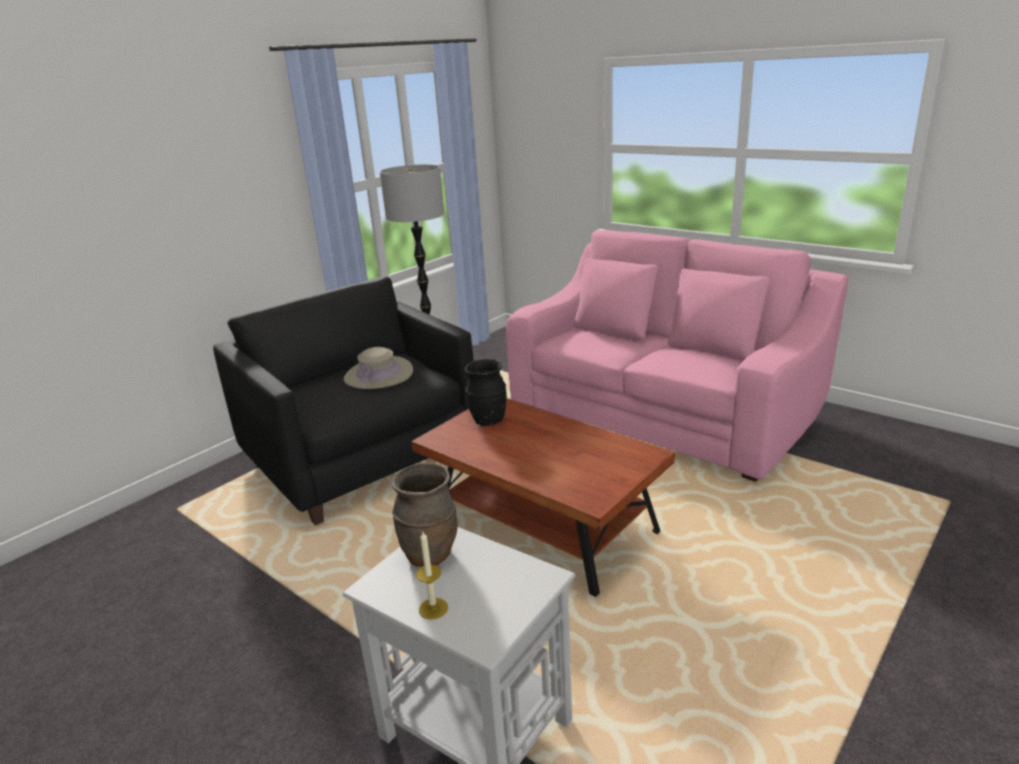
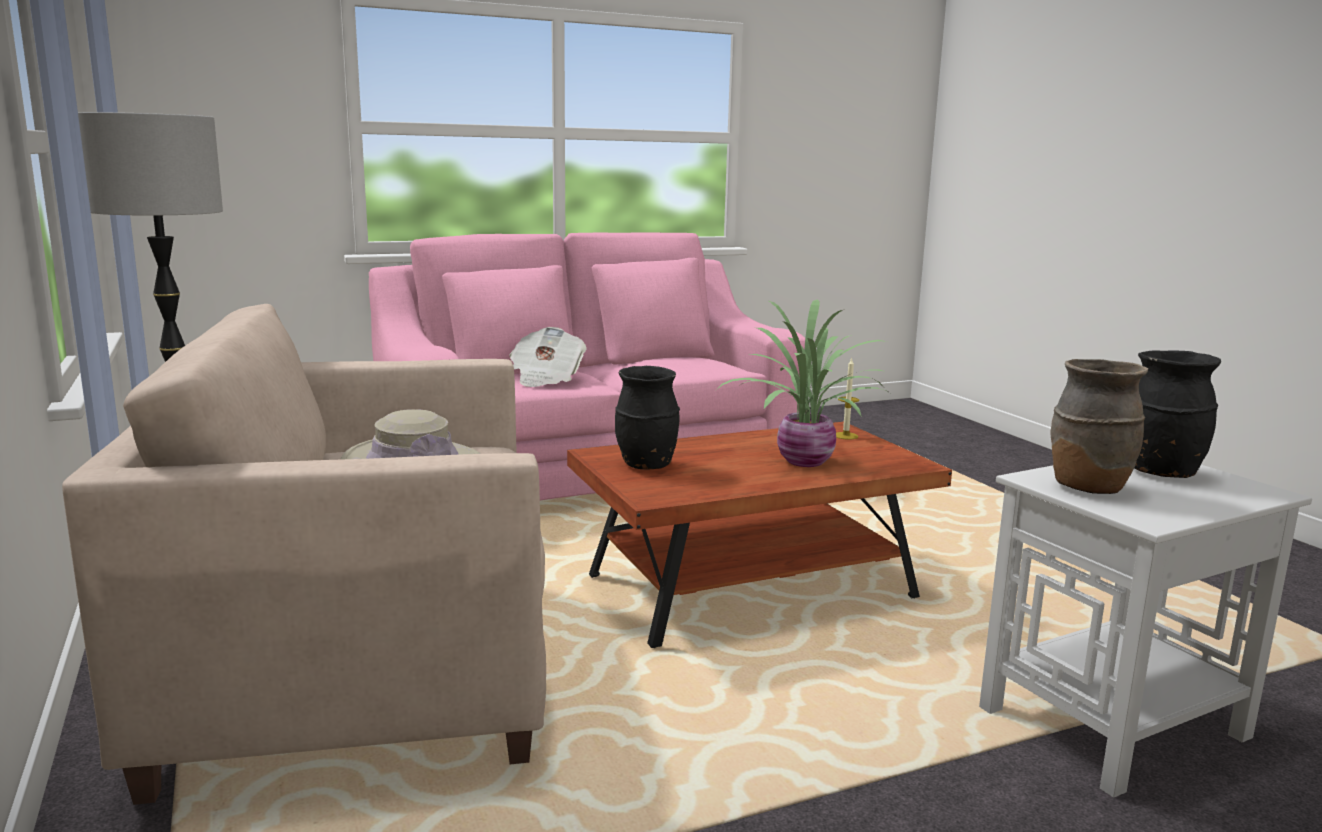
camera: 65 degrees left, 10 degrees down
black armchair [213,277,474,525] -> beige armchair [62,304,546,805]
candle [416,532,448,620] -> candle moved to [836,357,859,440]
none -> newspaper [510,327,586,387]
none -> potted plant [716,299,890,467]
none -> black vase [1134,350,1221,478]

